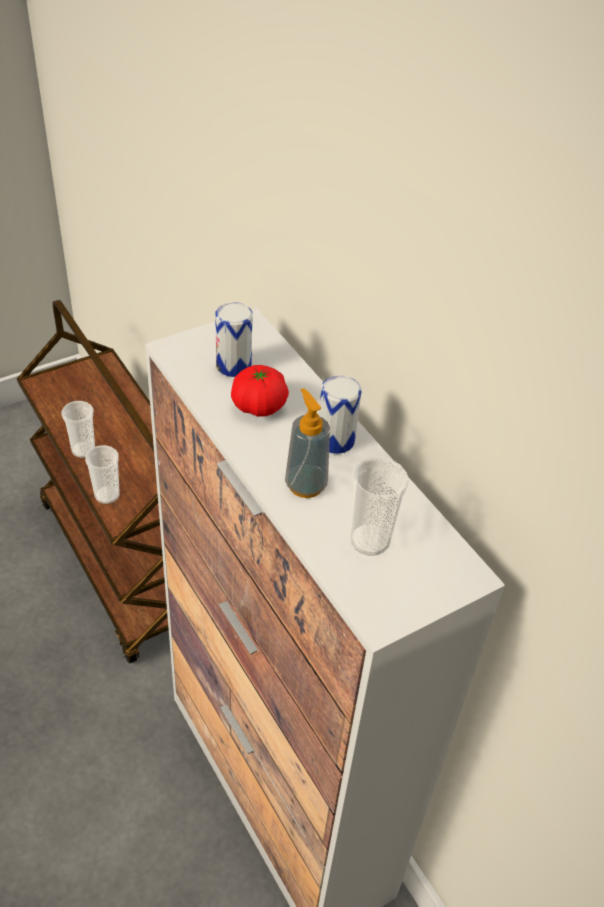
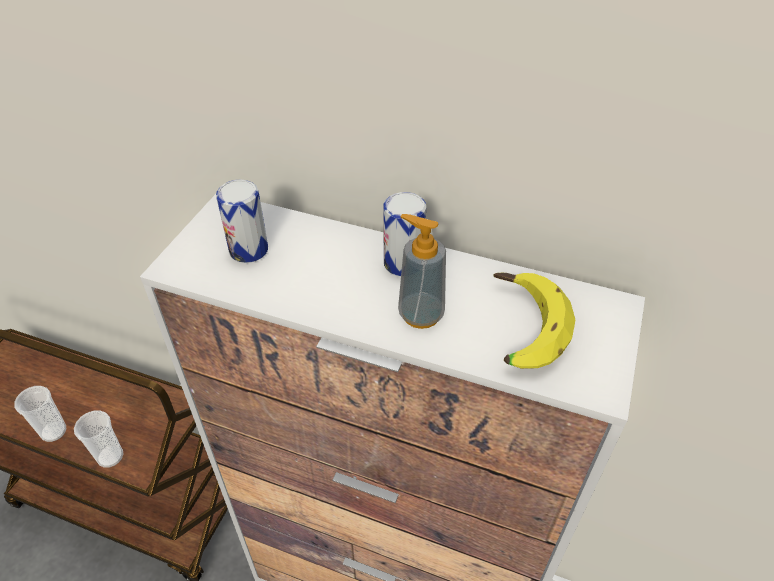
camera: 35 degrees left, 0 degrees up
tomato [231,365,289,417] -> none
cup [350,457,409,556] -> banana [493,272,575,369]

